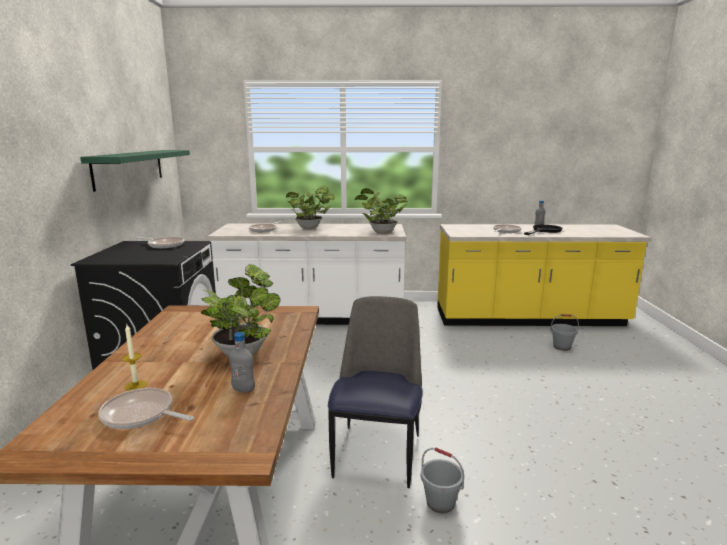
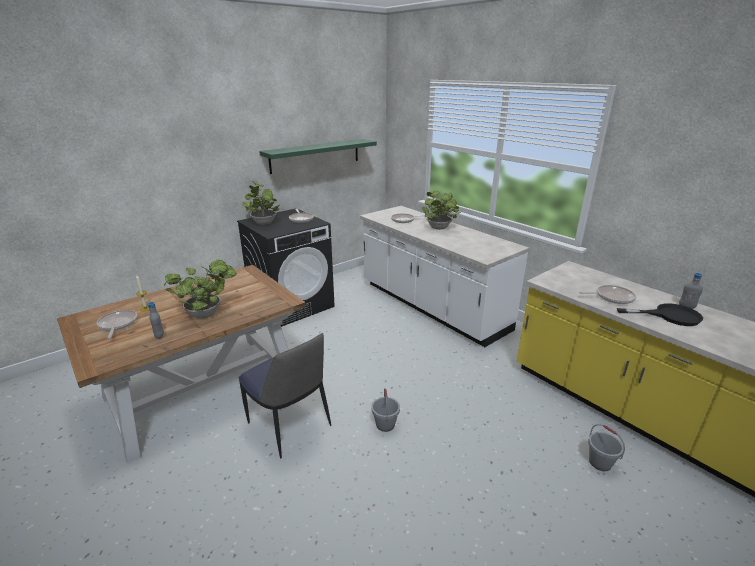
camera: 50 degrees right, 10 degrees up
chair [328,296,423,488] -> chair turned 75 degrees clockwise [239,333,331,458]
potted plant [354,188,408,234] -> potted plant moved to [242,180,279,225]
grey bucket [421,448,464,513] -> grey bucket moved to [371,388,400,432]

